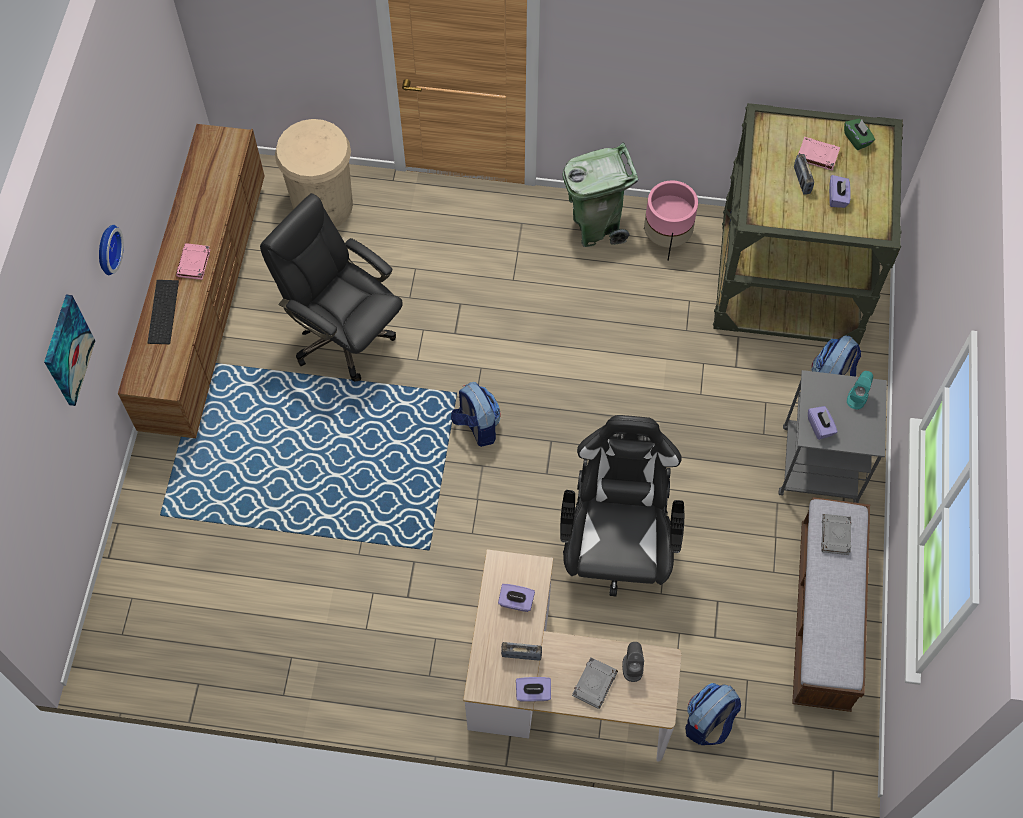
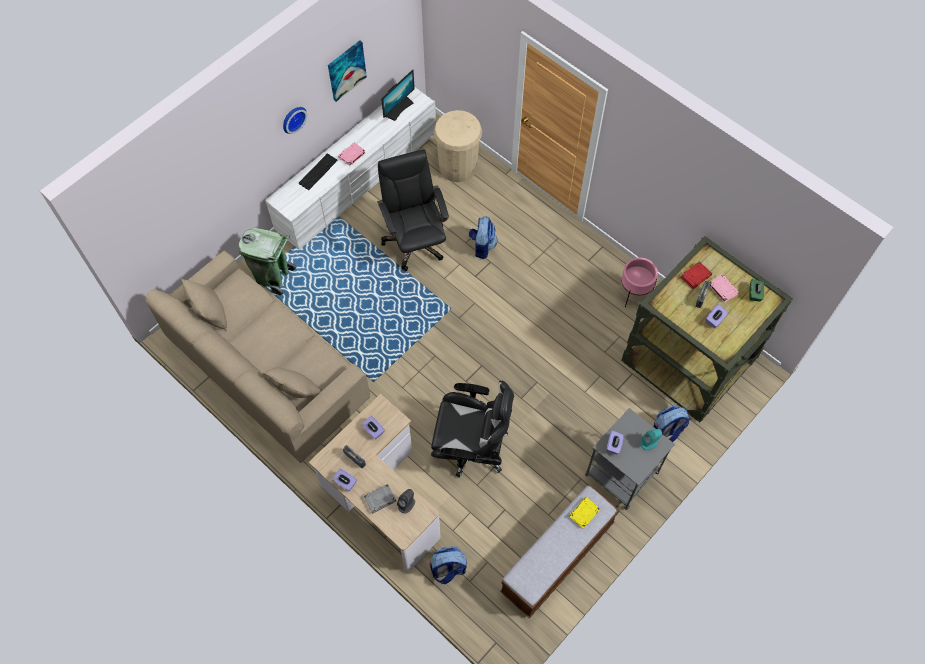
camera: 35 degrees right, 0 degrees up
picture [44,295,95,406] -> picture moved to [328,40,367,102]
brown cabinet [118,124,264,438] -> white cabinet [265,87,436,250]
backpack [451,382,501,447] -> backpack moved to [469,216,497,259]
black office chair [560,415,684,596] -> black office chair turned 60 degrees clockwise [431,381,514,478]
green trash can [563,143,638,247] -> green trash can moved to [238,228,296,295]
grey book [821,514,852,555] -> yellow book [569,497,600,529]
none -> beige sofa [145,251,370,463]
none -> monitor [381,70,415,121]
none -> red book [681,261,712,289]

